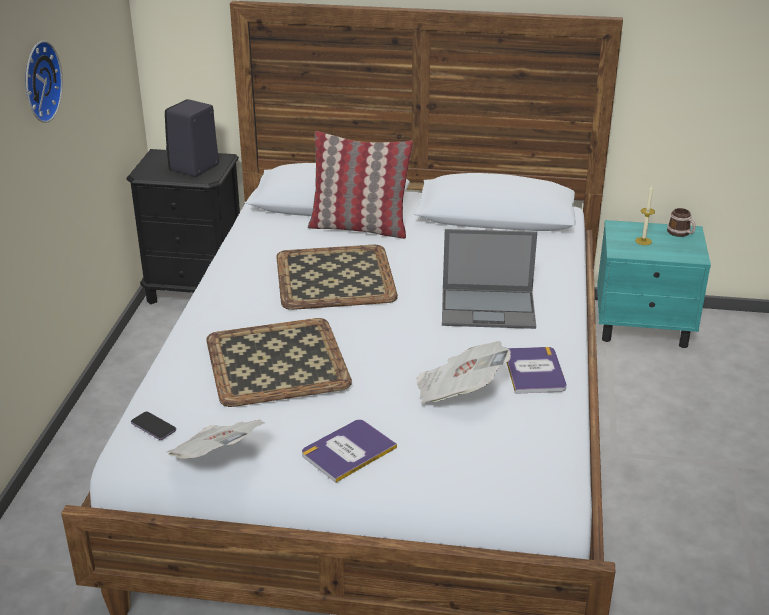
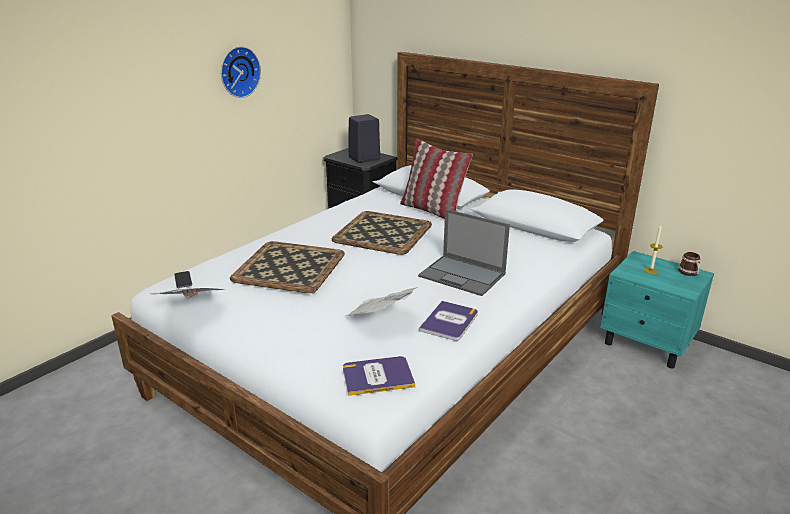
camera: 30 degrees right, 5 degrees down
book [302,420,397,483] -> book moved to [343,356,415,396]

